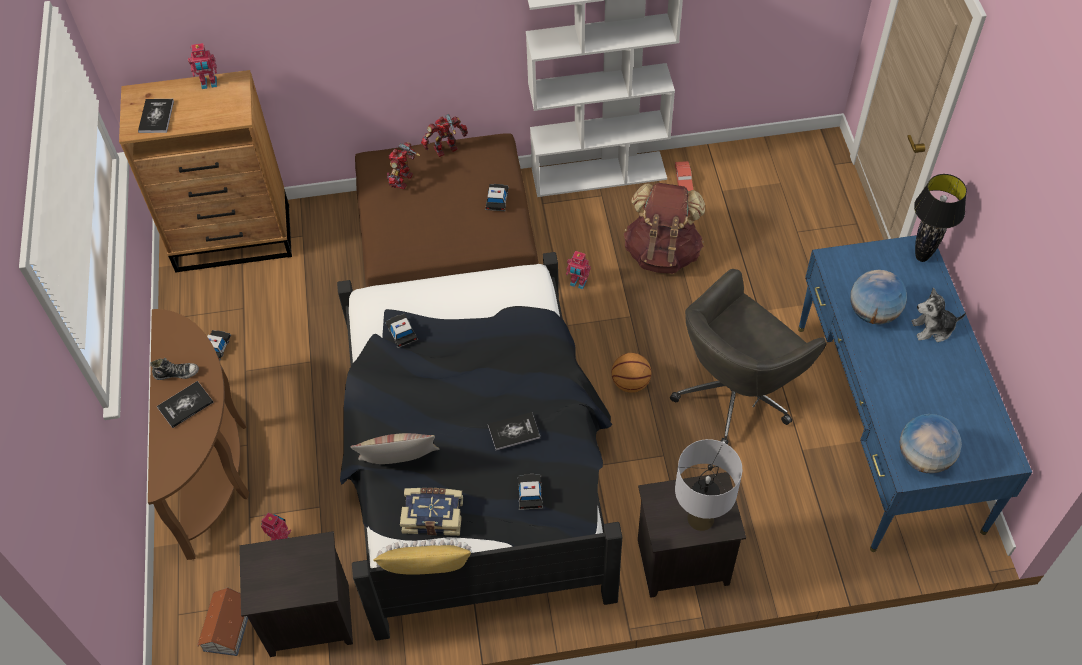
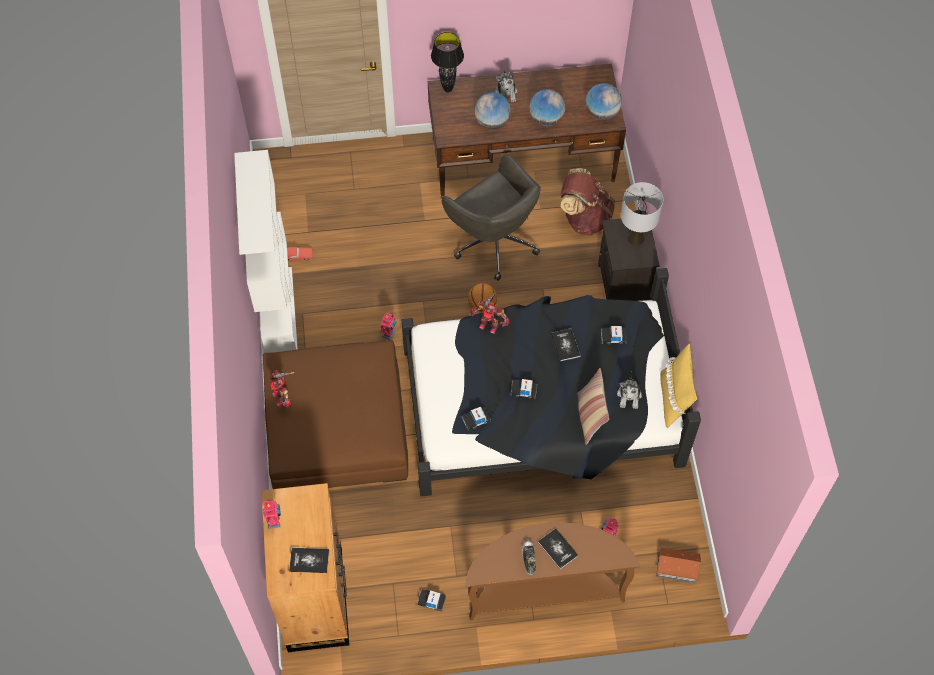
camera: 90 degrees left, 5 degrees up
black nightstand [239,531,353,657] -> none
toy robot [387,142,421,189] -> toy robot moved to [471,292,510,334]
book [400,488,463,536] -> plush toy [617,371,642,409]
toy car [485,184,509,211] -> toy car moved to [510,379,537,399]
brown backpack [624,183,705,274] -> brown backpack moved to [561,168,615,236]
blue desk [798,235,1032,552] -> brown desk [428,64,626,199]
none -> globe [529,89,565,126]

